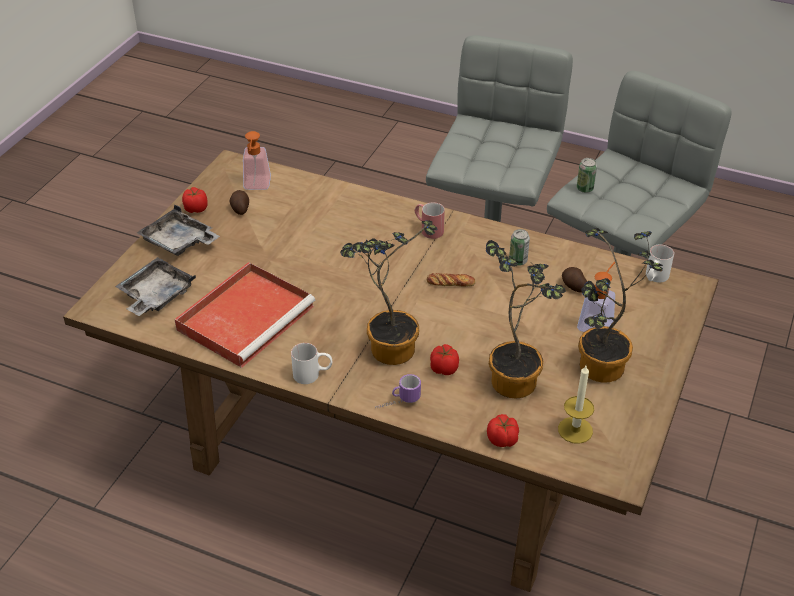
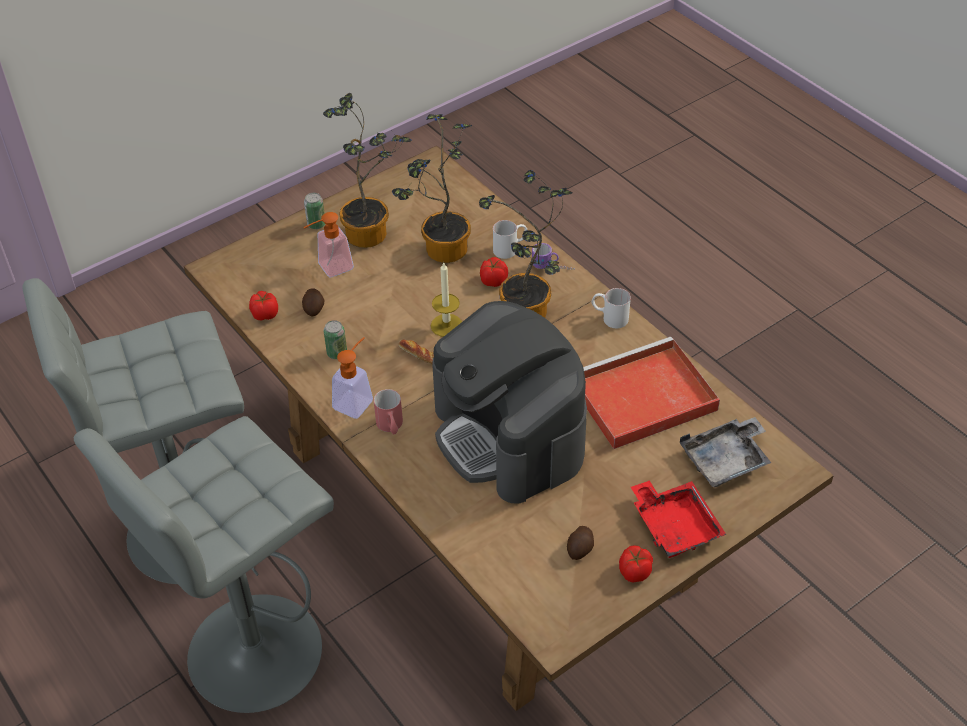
camera: 150 degrees left, 5 degrees up
grey tray [137,204,220,256] -> red tray [631,480,726,558]
soap dispenser [243,131,271,190] -> soap dispenser moved to [332,337,373,419]
tomato [487,414,519,447] -> tomato moved to [249,291,278,321]
candle [558,366,594,444] -> candle moved to [431,263,462,337]
can [577,158,597,193] -> can moved to [304,193,325,229]
white mug [646,244,674,282] -> white mug moved to [493,220,527,259]
none -> coffee machine [432,301,587,503]

